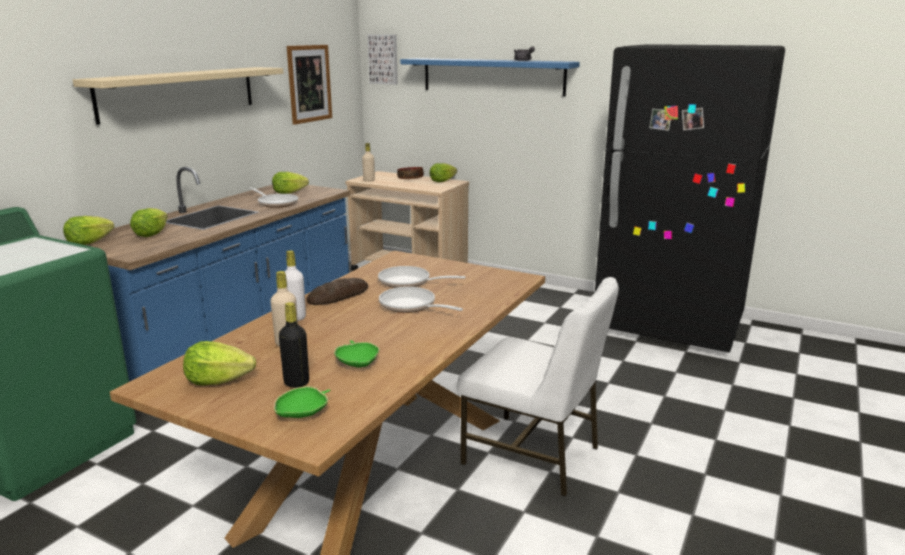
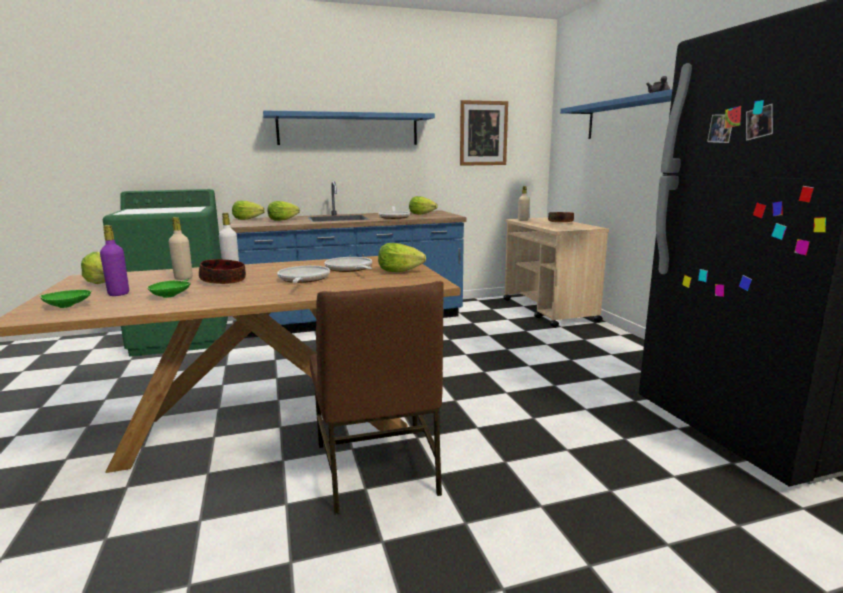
camera: 45 degrees right, 5 degrees down
beige shelf [73,67,284,125] -> blue shelf [263,110,435,145]
black bottle [279,302,309,388] -> purple bottle [100,225,129,296]
bread [306,278,368,305] -> none
picture [367,34,398,85] -> none
lettuce [430,163,457,182] -> lettuce moved to [378,243,426,272]
white chair [457,277,619,497] -> brown chair [310,281,444,515]
none -> bowl [199,259,246,284]

